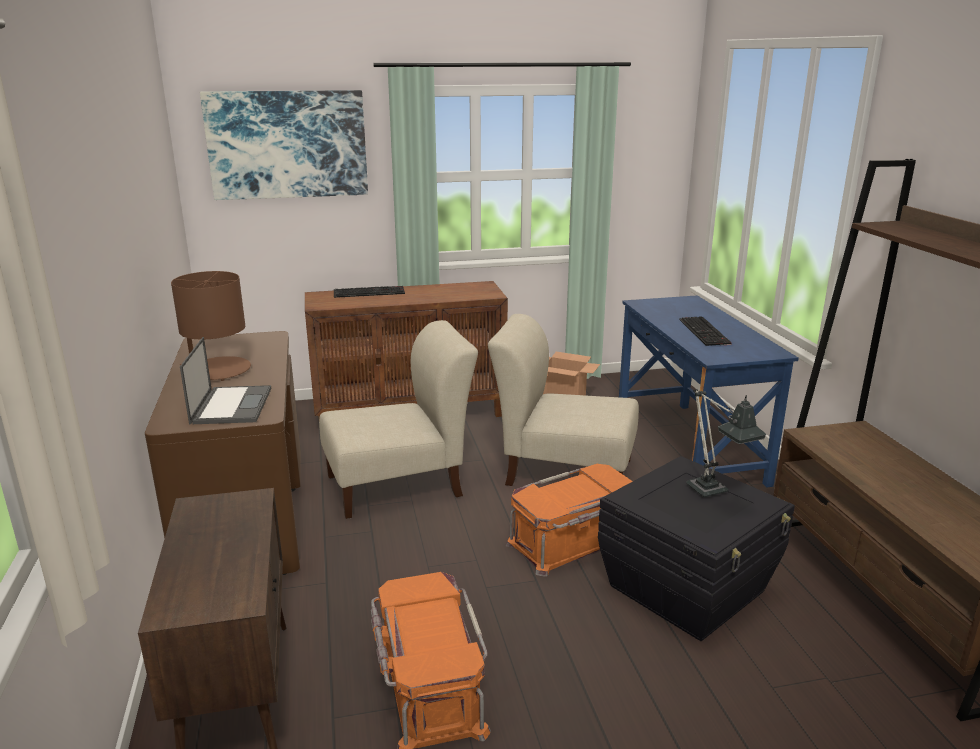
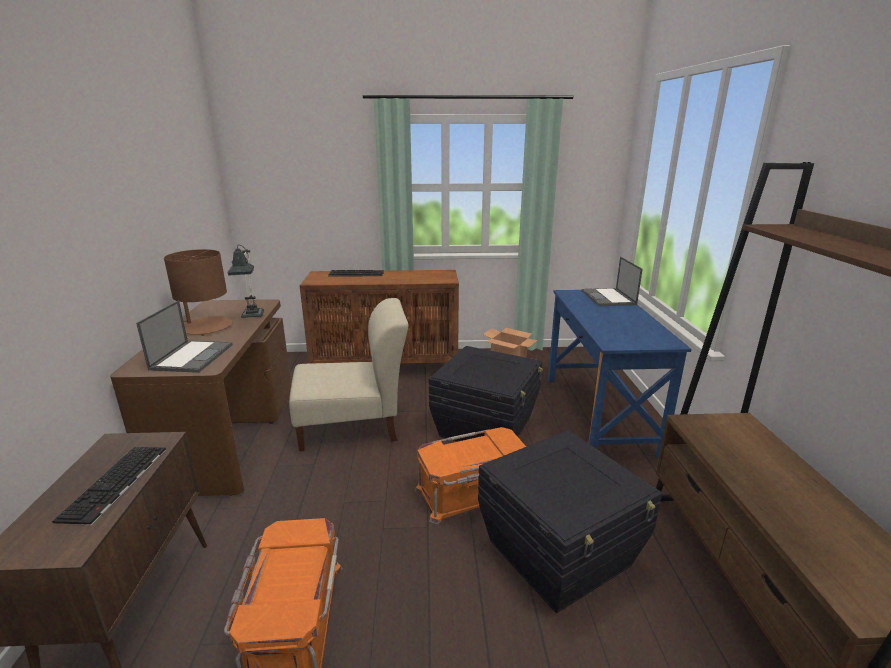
camera: 10 degrees right, 0 degrees up
picture [200,90,368,200] -> none
beige chair [488,314,639,486] -> black storage box [429,346,543,441]
keyboard [679,317,732,346] -> keyboard moved to [52,447,166,526]
table lamp [686,389,766,497] -> table lamp moved to [227,245,264,318]
none -> laptop [582,257,643,306]

